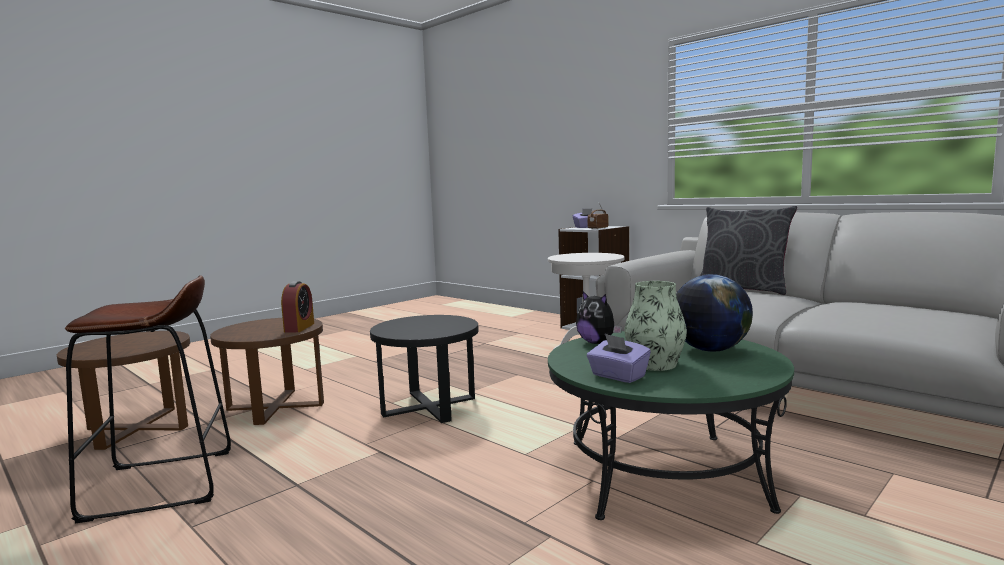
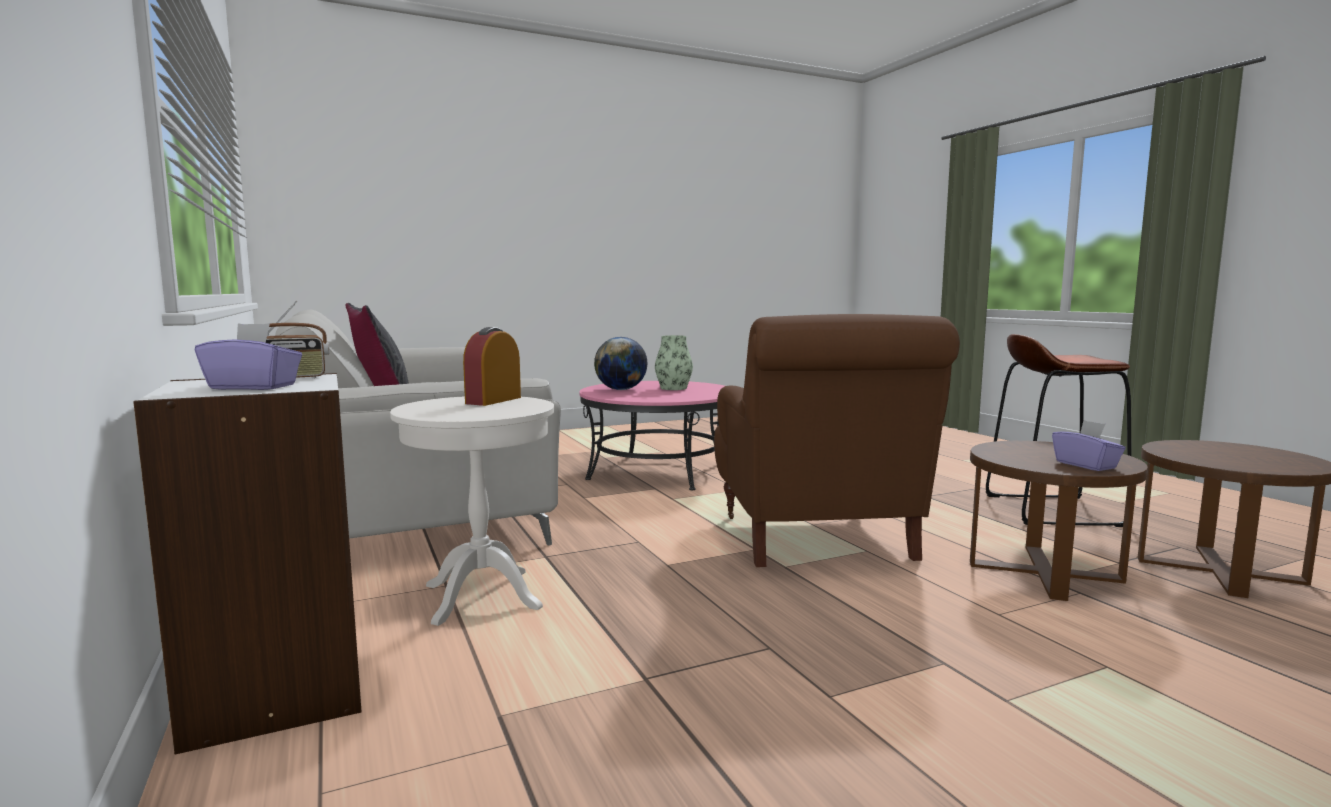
camera: 160 degrees left, 0 degrees up
alarm clock [281,281,314,333] -> alarm clock moved to [463,327,521,406]
black side table [370,315,479,423] -> brown armchair [714,314,960,567]
green coffee table [548,331,794,520] -> pink coffee table [579,381,725,490]
plush toy [576,290,622,344] -> none
purple tissue box [587,334,651,383] -> purple tissue box moved to [1052,420,1126,471]

